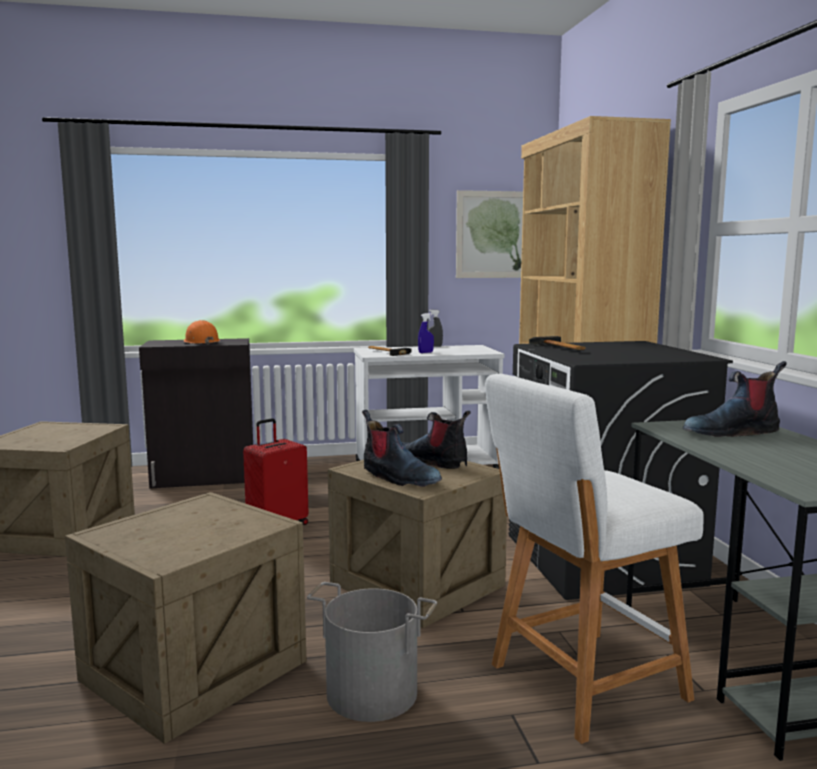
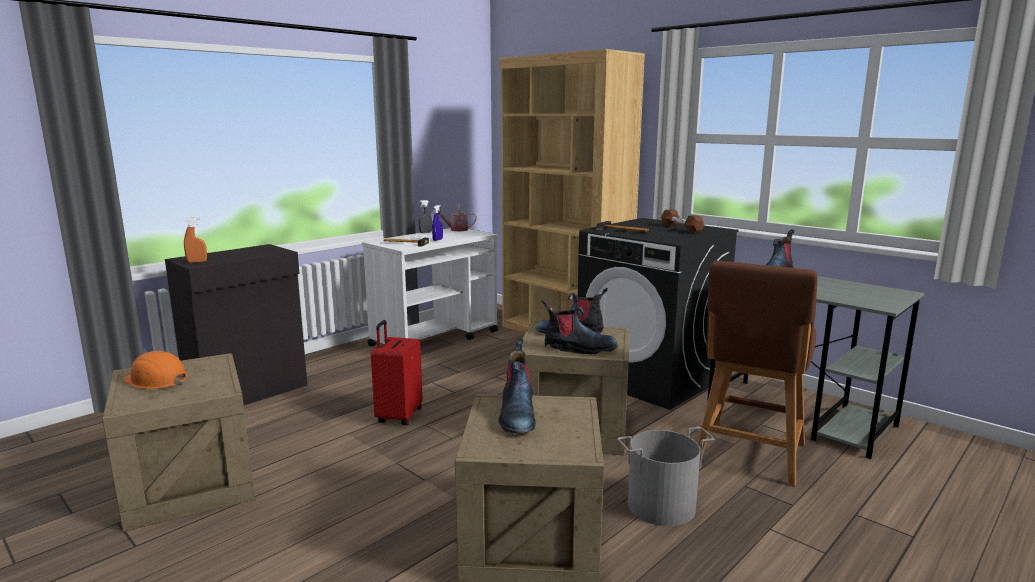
camera: 35 degrees left, 5 degrees up
orange hard hat [184,320,220,345] -> orange hard hat moved to [122,351,188,389]
picture [456,190,523,278] -> none
white stool [485,374,704,744] -> brown stool [698,261,818,487]
none -> orange spray bottle [184,217,207,263]
none -> watering can [438,204,477,231]
none -> boot [499,338,535,433]
none -> brown dumbbell [661,209,705,233]

